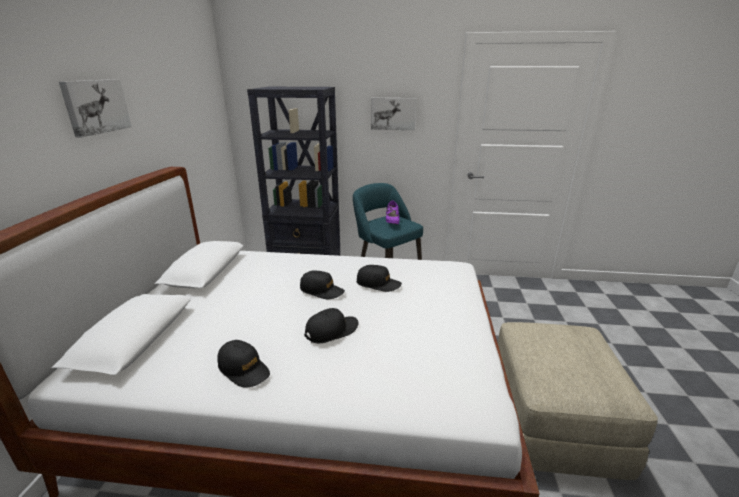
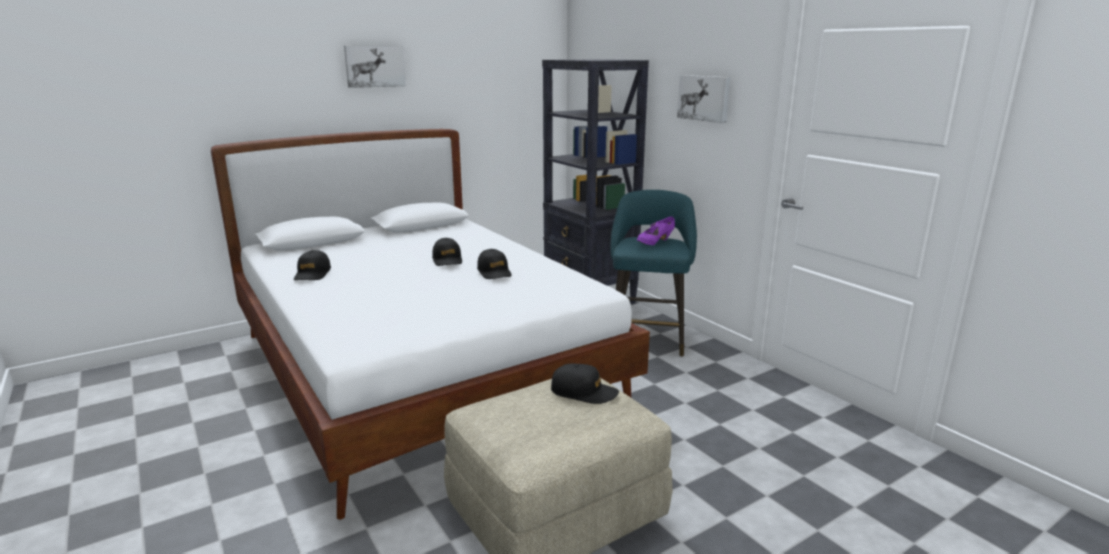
camera: 50 degrees right, 5 degrees down
black cap [304,308,359,343] -> black cap moved to [551,364,619,404]

